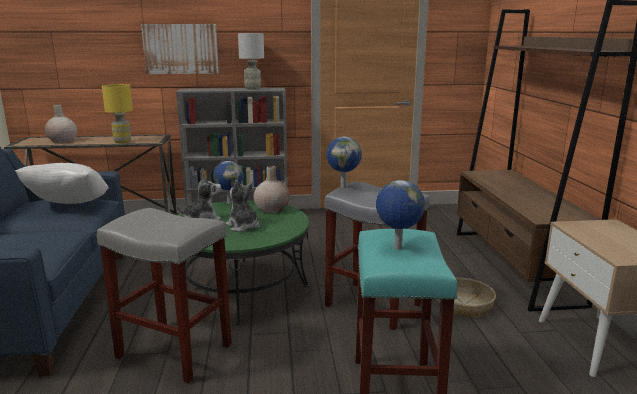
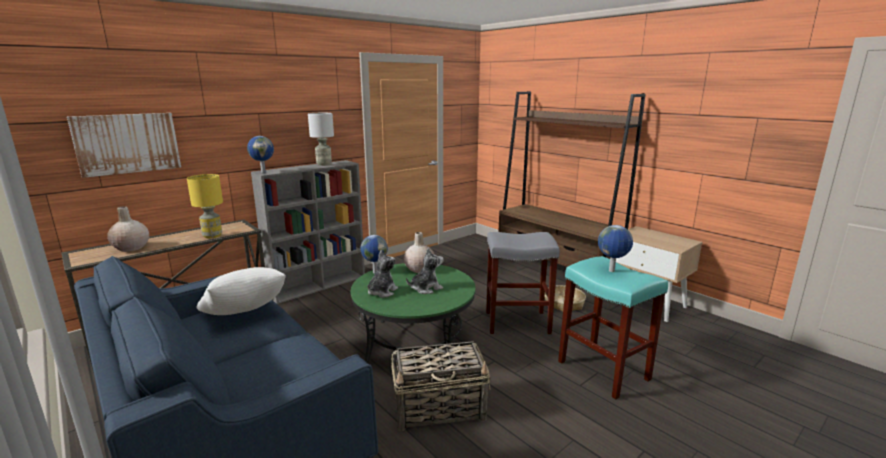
camera: 35 degrees left, 0 degrees up
grey stool [97,208,232,383] -> basket [391,341,490,431]
picture [141,24,219,74] -> picture moved to [67,113,181,178]
plush toy [226,180,260,232] -> plush toy turned 135 degrees clockwise [406,248,444,294]
globe [326,137,362,188] -> globe moved to [247,136,274,173]

